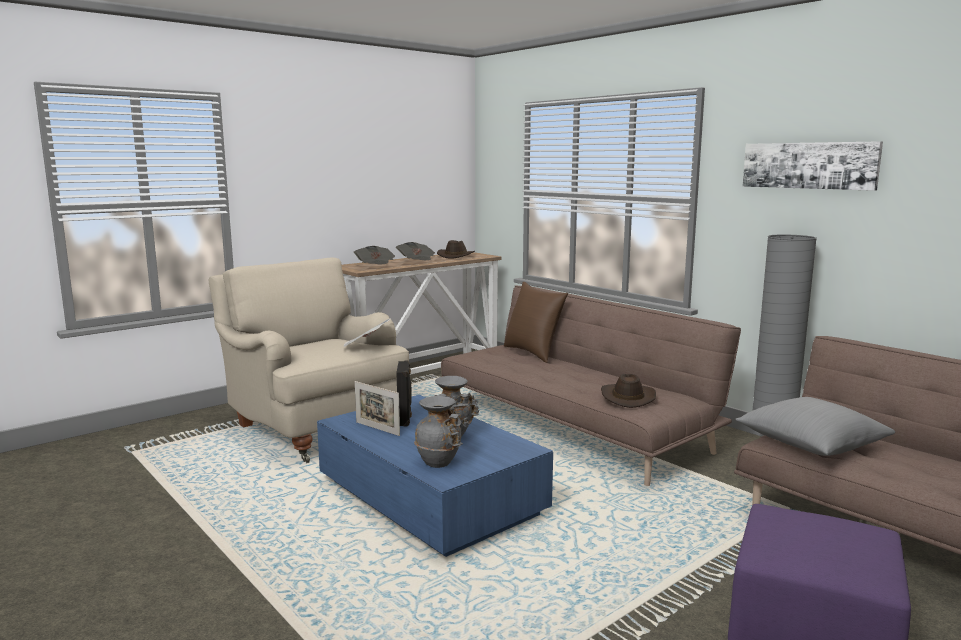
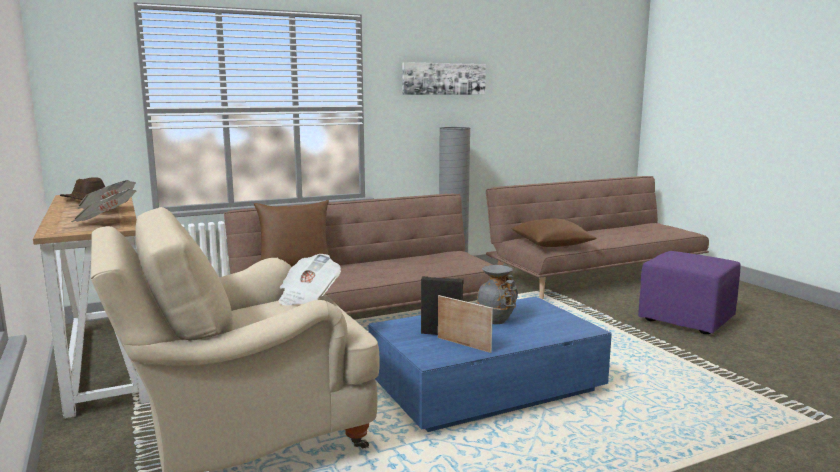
camera: 75 degrees left, 0 degrees up
picture frame [355,381,400,436] -> picture frame turned 105 degrees counterclockwise [438,295,493,353]
grey vase [414,396,463,468] -> none
brown hat [601,374,656,408] -> none
grey pillow [735,397,895,456] -> brown pillow [511,218,596,247]

